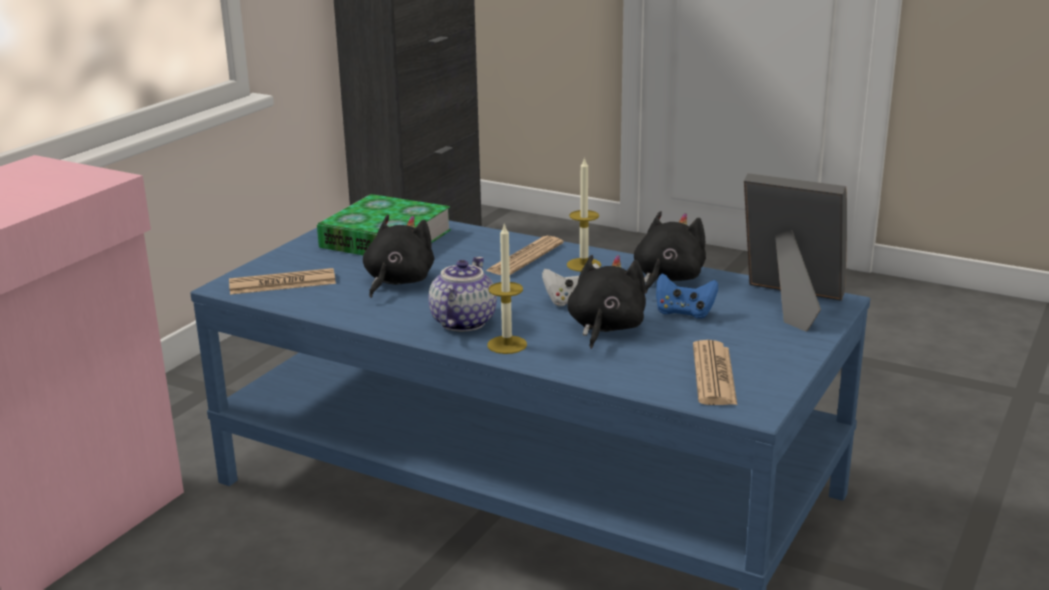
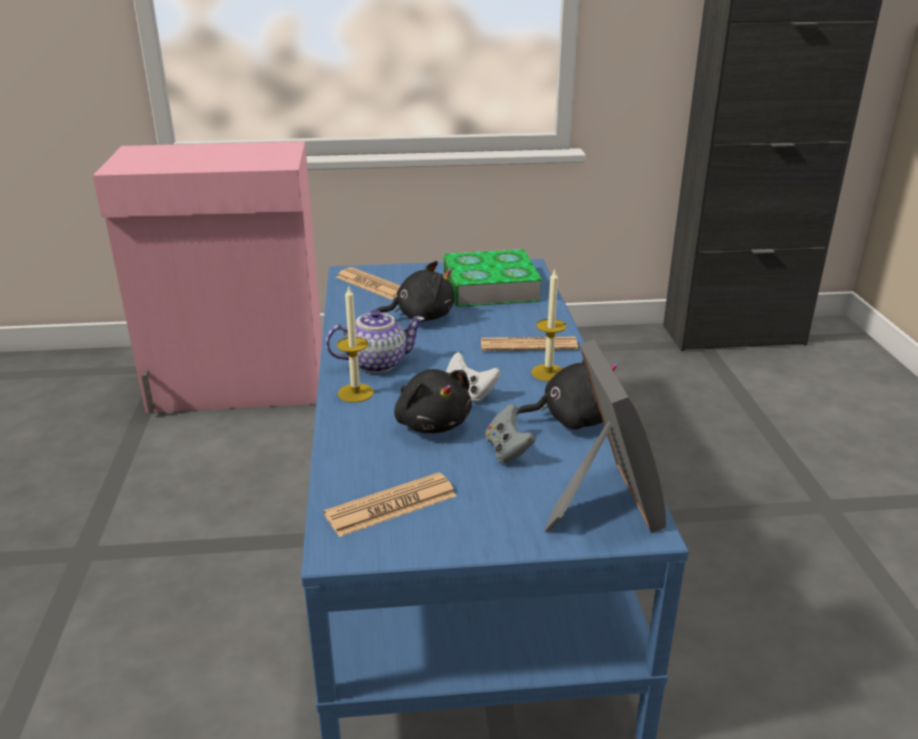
camera: 55 degrees right, 5 degrees up
black plush toy [567,255,646,349] -> black plush toy turned 75 degrees clockwise [394,369,472,433]
blue game controller [656,274,718,319] -> grey game controller [485,404,536,463]

